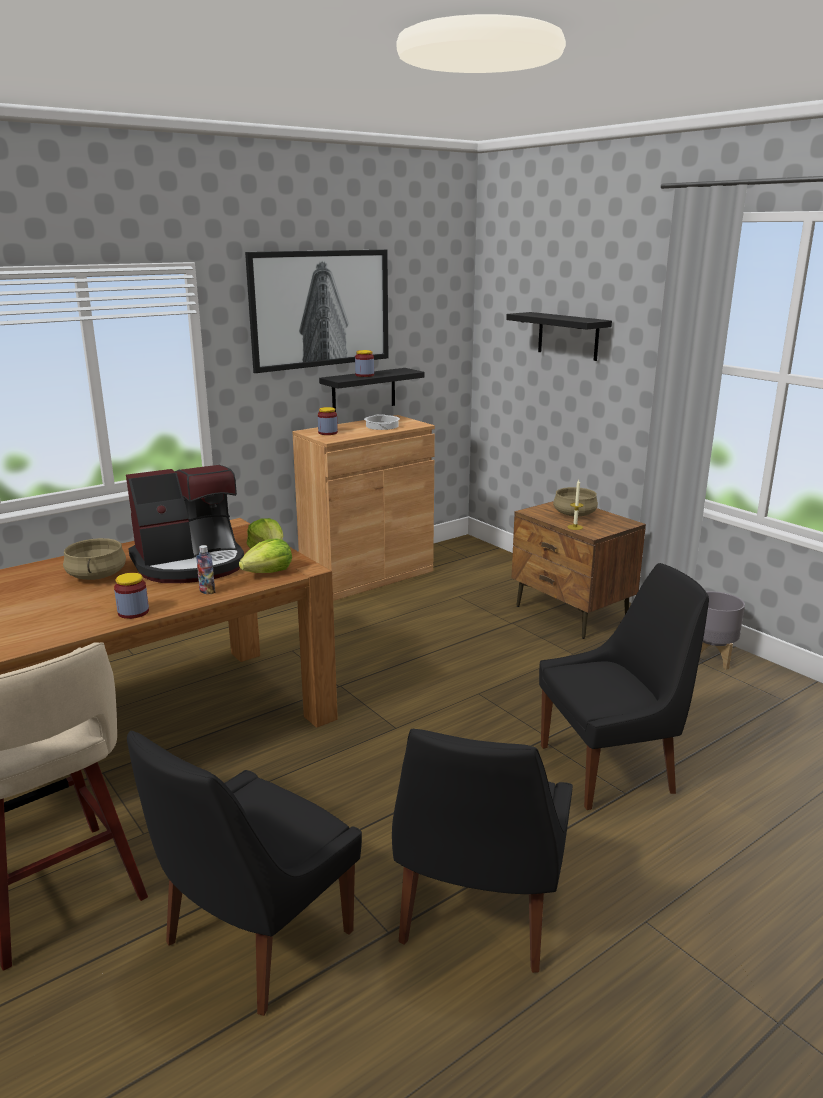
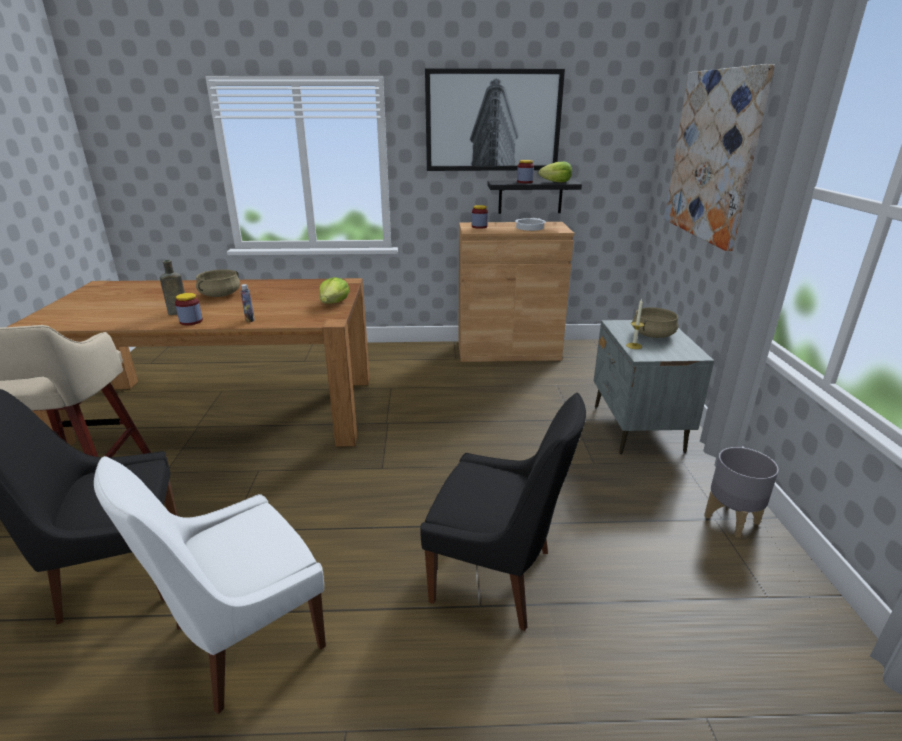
camera: 35 degrees right, 5 degrees up
coffee machine [126,465,244,583] -> none
lettuce [239,539,292,573] -> lettuce moved to [539,161,572,182]
black chair [392,729,573,973] -> white chair [94,456,326,714]
black shelf [506,312,612,361] -> picture [664,64,775,251]
brown nightstand [511,501,646,639] -> grey nightstand [594,320,714,454]
none -> brown bottle [160,260,185,315]

